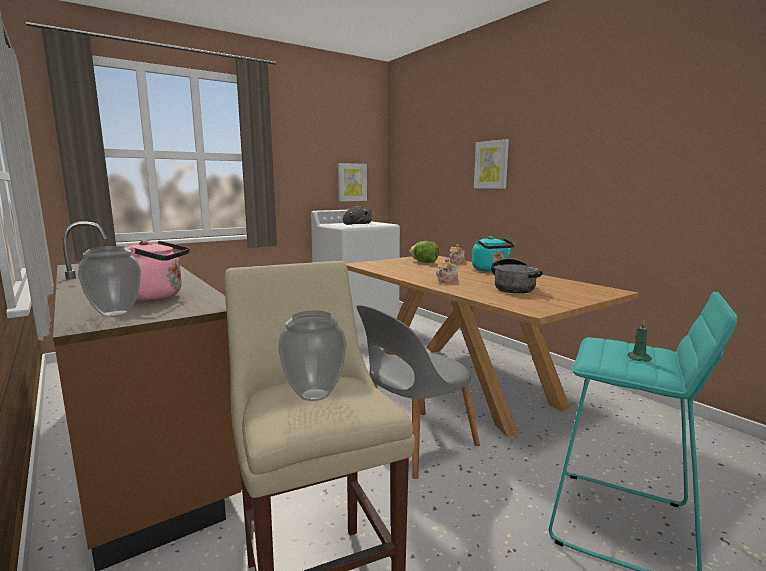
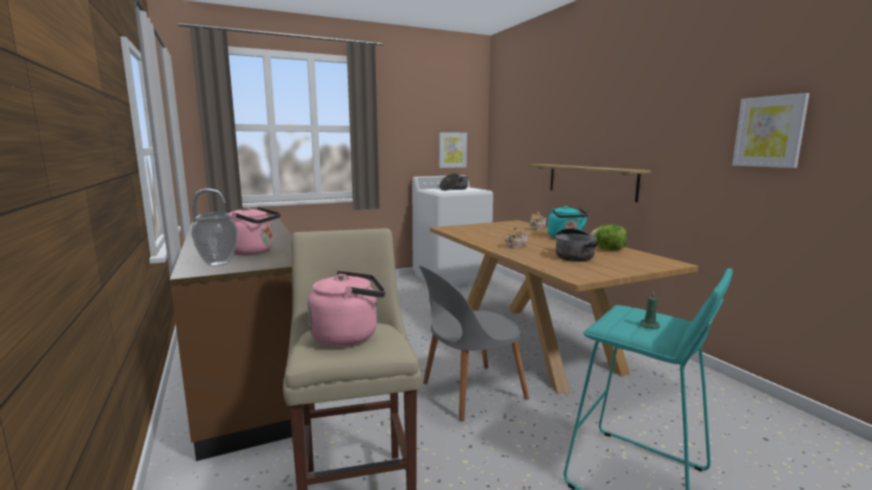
camera: 10 degrees right, 0 degrees up
vase [278,311,347,401] -> pink kettle [308,271,385,346]
lettuce [410,241,439,263] -> lettuce moved to [590,224,627,250]
picture [474,139,509,189] -> picture moved to [732,93,810,168]
none -> shelf [528,164,651,202]

